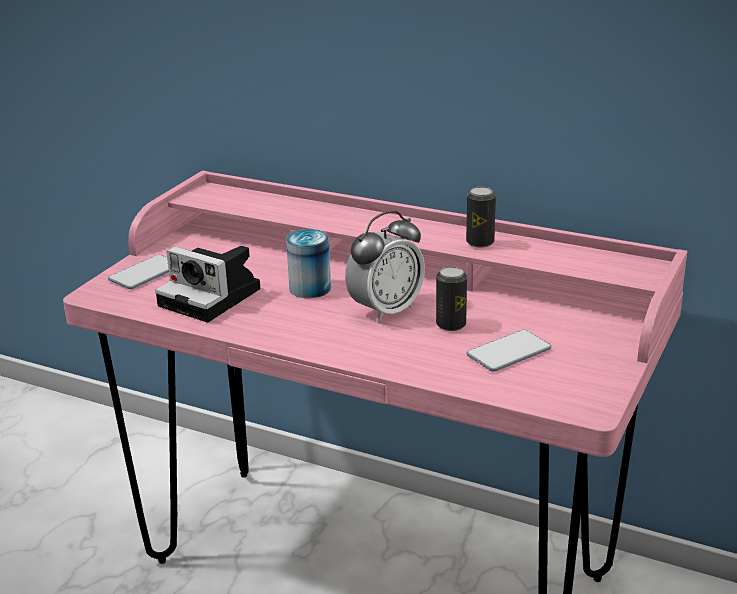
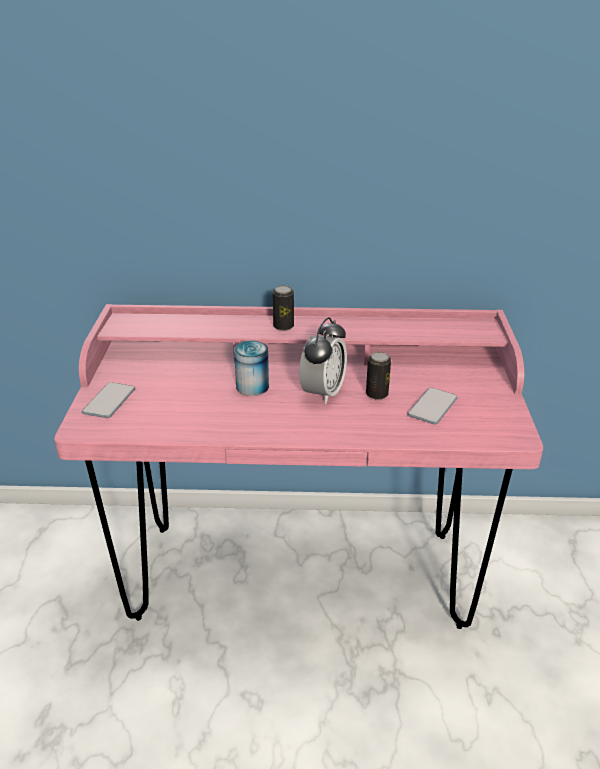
camera: 25 degrees left, 5 degrees up
camera [155,246,260,322] -> none
can [466,187,496,248] -> can moved to [273,286,294,331]

